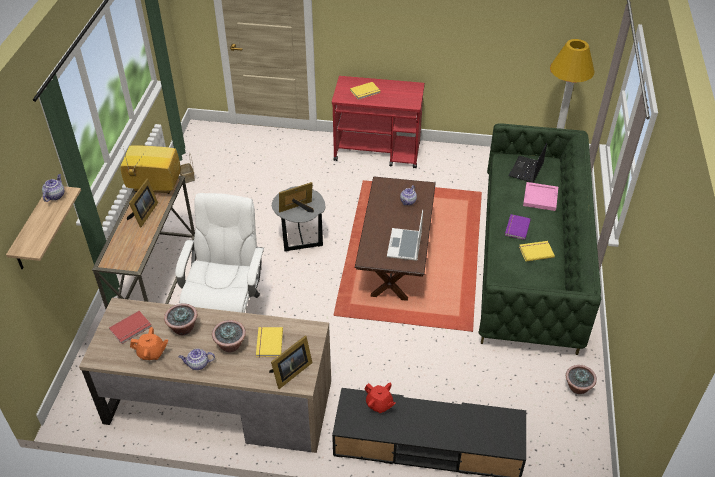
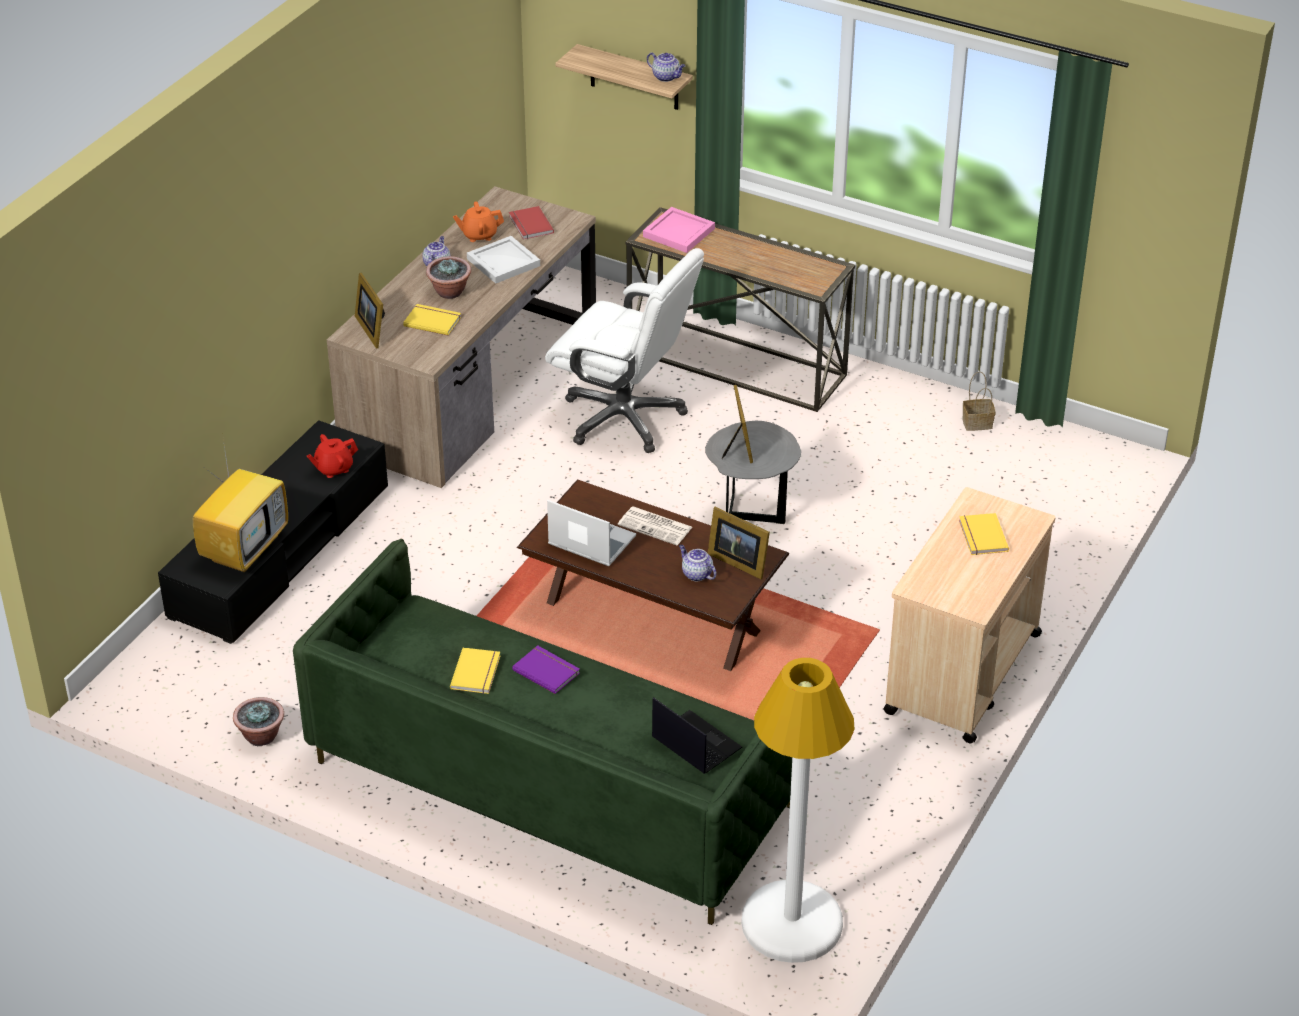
camera: 110 degrees right, 5 degrees down
television [120,145,181,194] -> television moved to [193,439,288,573]
picture frame [127,179,158,227] -> picture frame moved to [708,507,770,579]
orange teapot [130,327,168,360] -> orange teapot turned 60 degrees clockwise [453,201,504,242]
potted plant [164,304,197,335] -> white tray [467,236,540,284]
red cart [332,76,425,168] -> beige cart [884,487,1055,743]
pink tray [523,182,558,211] -> pink tray moved to [643,207,715,253]
none -> newspaper [618,506,692,545]

